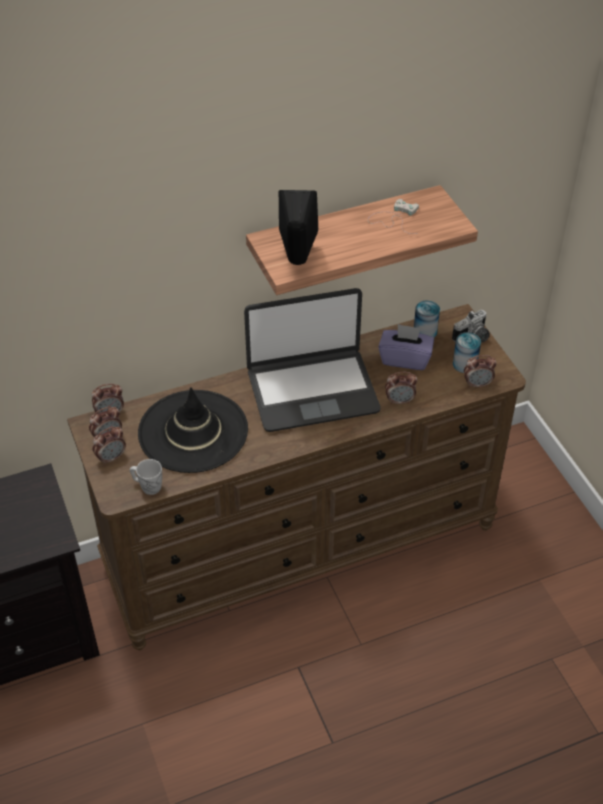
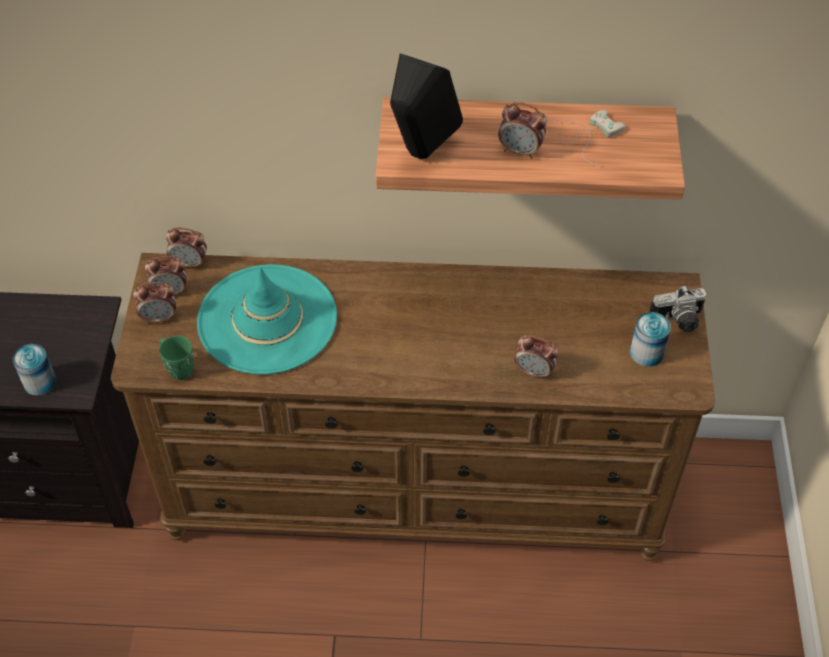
camera: 25 degrees right, 5 degrees up
white mug [130,459,162,495] -> green mug [159,336,194,380]
black hat [138,387,248,473] -> turquoise hat [197,264,337,375]
laptop [244,288,381,432] -> none
purple tissue box [378,324,434,370] -> none
can [414,300,440,338] -> can moved to [13,344,56,396]
alarm clock [464,355,497,388] -> alarm clock moved to [498,102,547,159]

